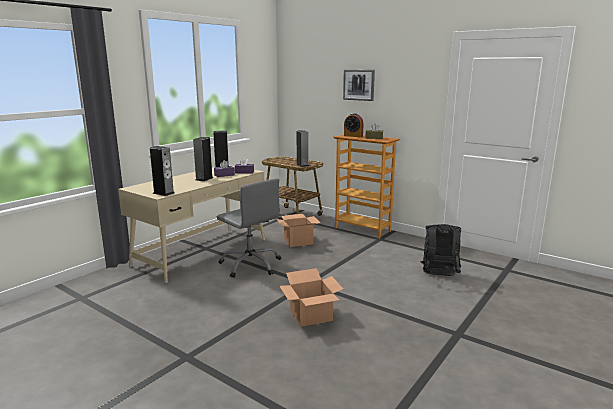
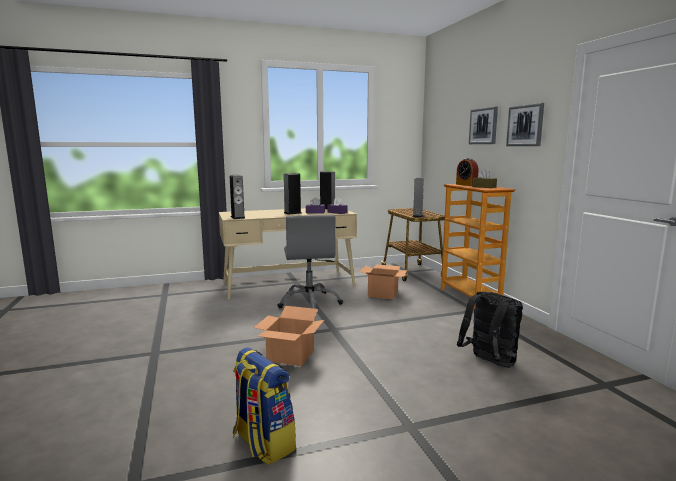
camera: 35 degrees right, 5 degrees down
none -> backpack [233,347,296,465]
none -> picture [506,103,544,146]

